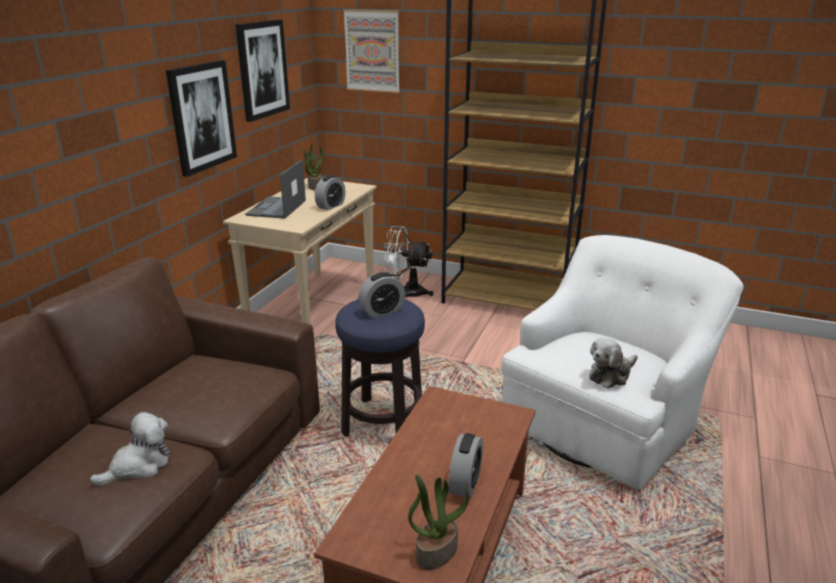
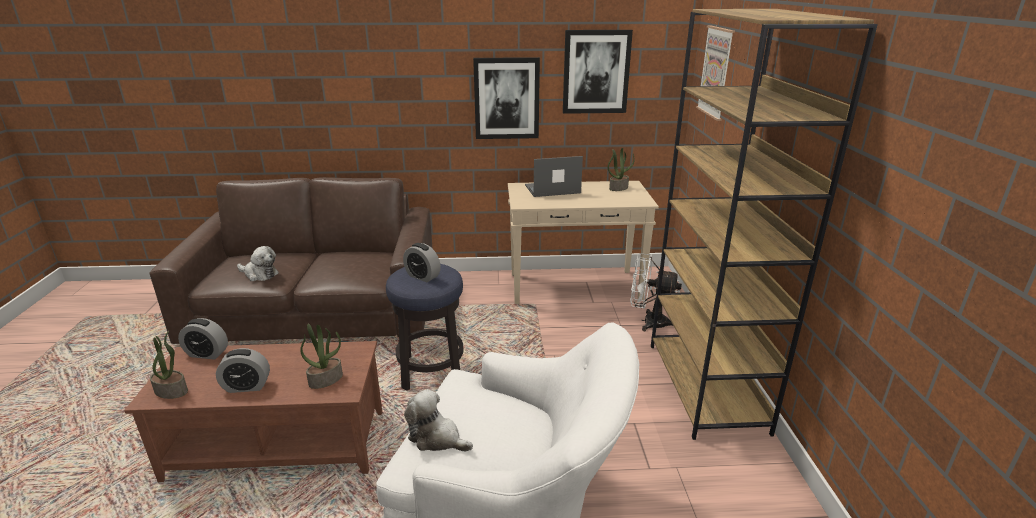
camera: 65 degrees right, 0 degrees up
alarm clock [315,175,346,210] -> alarm clock moved to [178,318,228,360]
white fan [383,226,433,297] -> white fan turned 60 degrees counterclockwise [630,253,682,331]
none -> potted plant [300,324,343,389]

